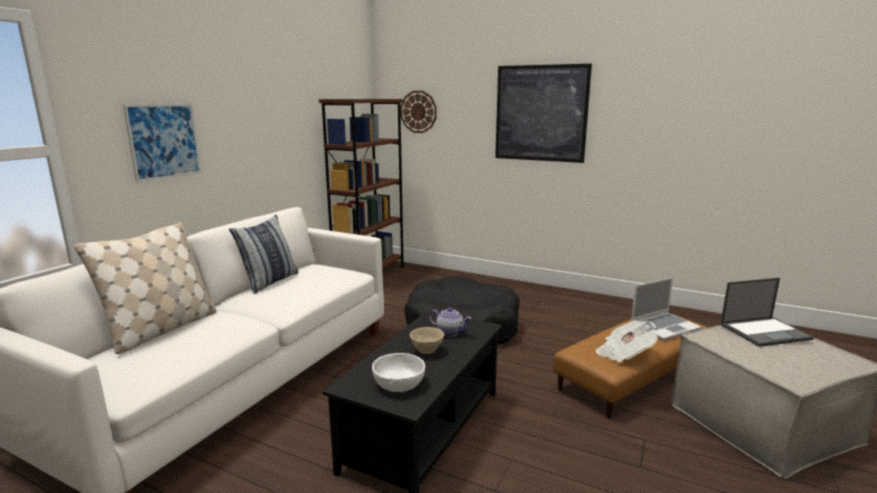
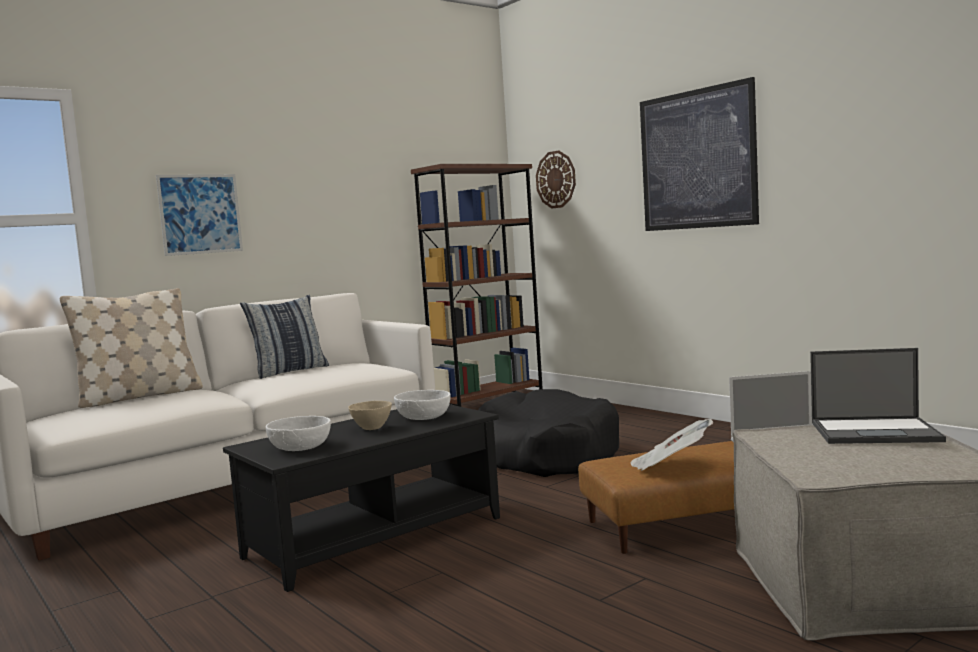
camera: 25 degrees right, 10 degrees down
teapot [429,308,471,337] -> white bowl [394,390,451,420]

